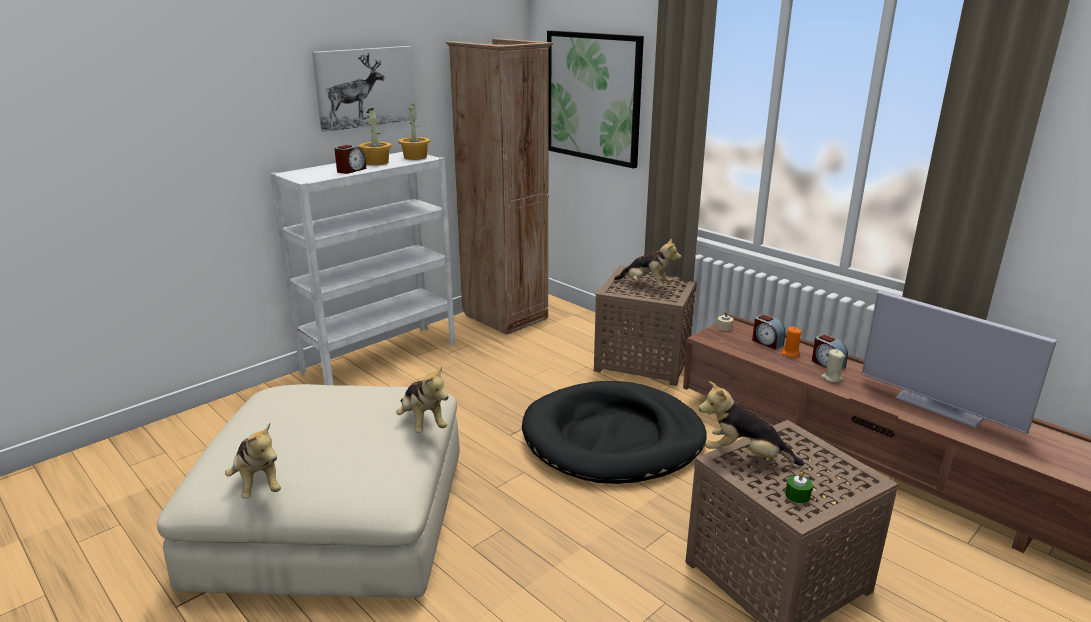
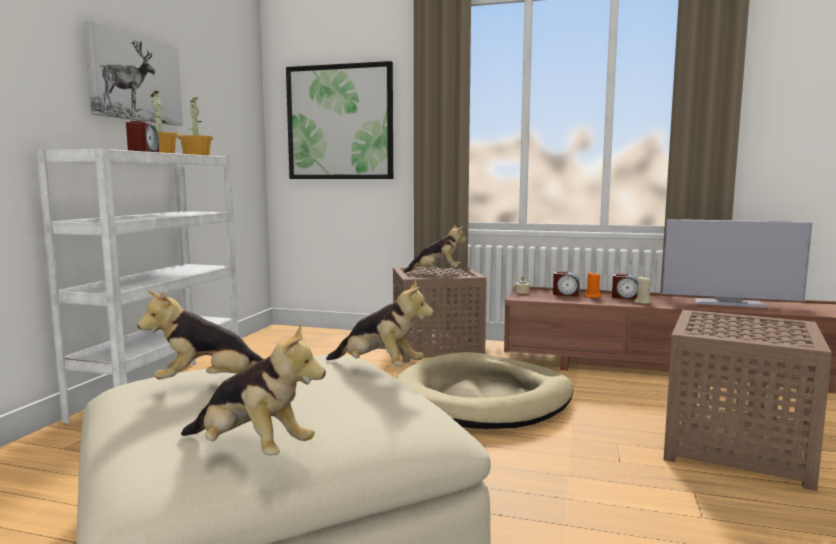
camera: 30 degrees left, 15 degrees down
brown cabinet [446,39,554,335] -> none
black dog bed [522,381,707,484] -> beige dog bed [395,352,573,429]
plush toy [699,381,804,466] -> plush toy moved to [137,290,263,380]
green candle [785,472,813,503] -> none

